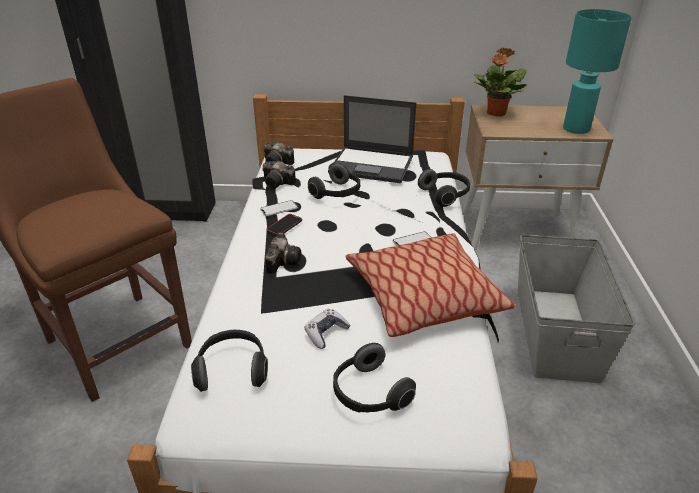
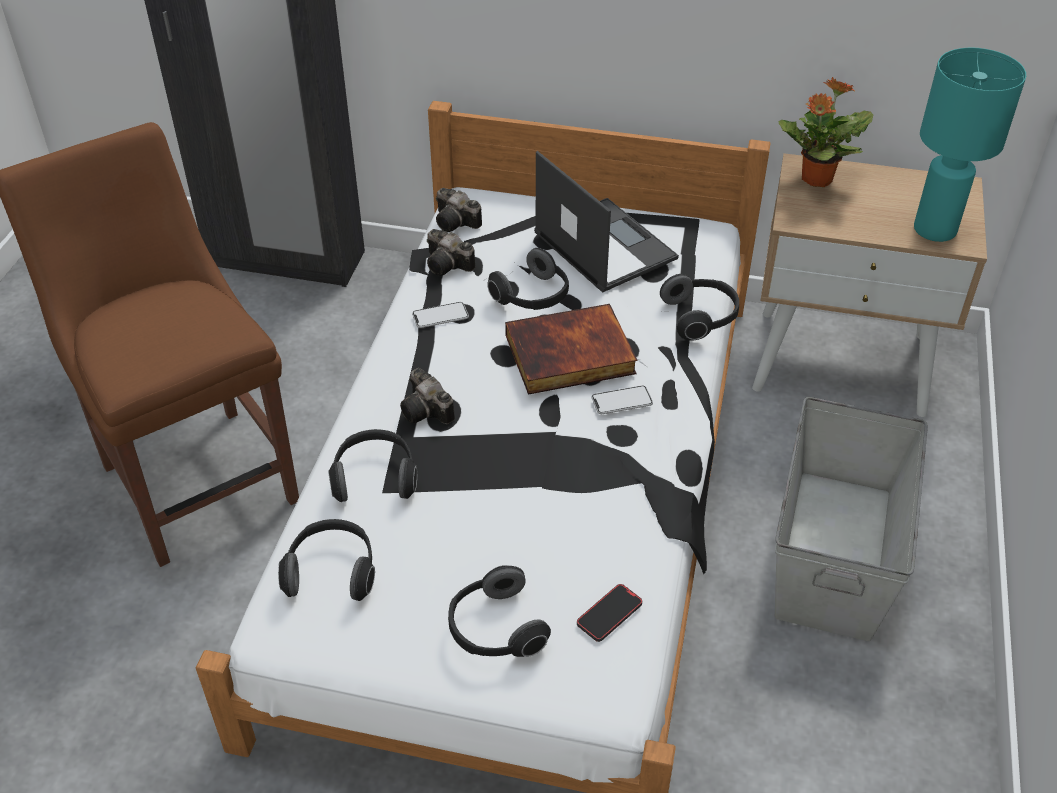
camera: 10 degrees right, 10 degrees up
camera [265,232,302,275] -> camera turned 120 degrees clockwise [400,368,455,424]
phone [266,214,302,235] -> phone moved to [577,584,642,642]
game controller [304,309,350,349] -> none
laptop [328,95,417,183] -> laptop turned 150 degrees counterclockwise [534,151,679,293]
pillow [345,233,516,337] -> none
none -> headphones [328,429,417,502]
none -> book [505,304,637,395]

